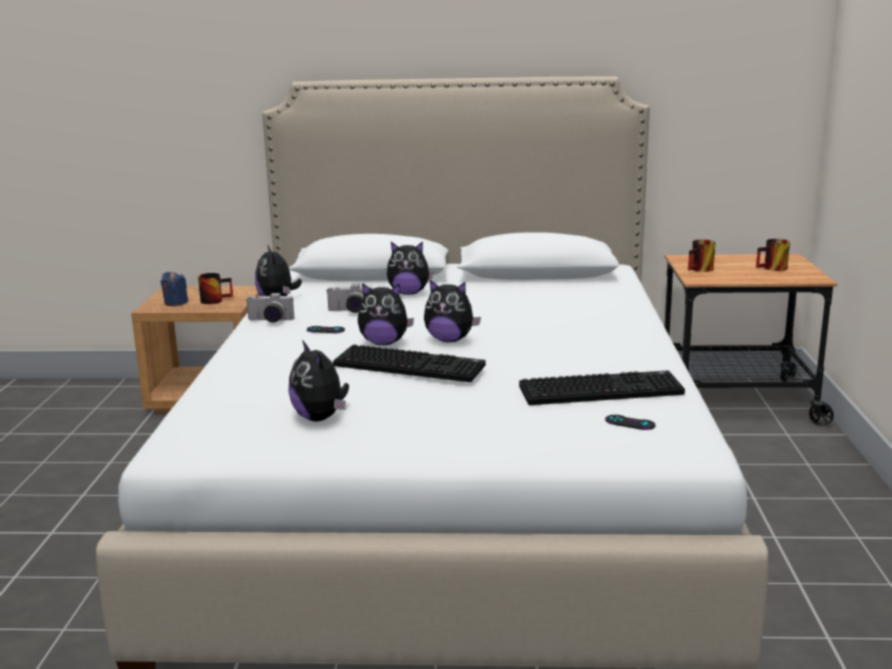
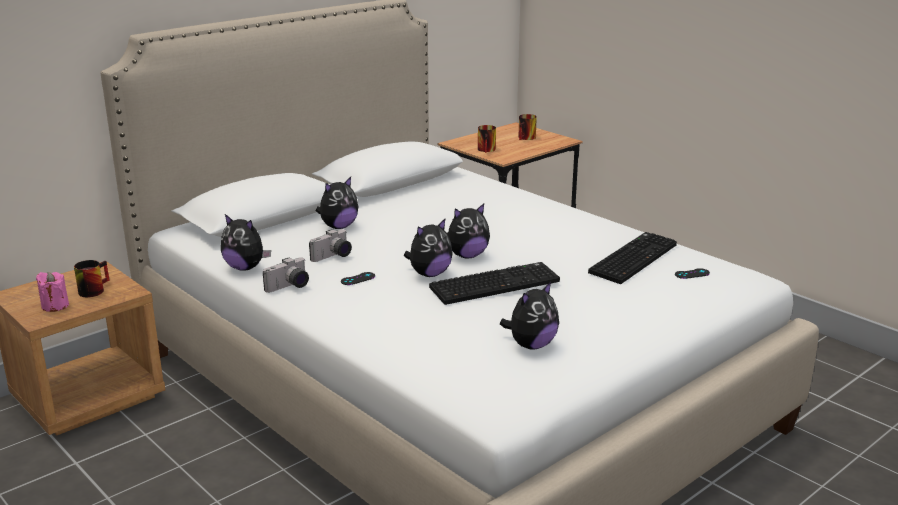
camera: 45 degrees left, 5 degrees up
blue candle [161,271,188,306] -> pink candle [36,272,69,312]
plush toy [288,340,349,421] -> plush toy turned 60 degrees counterclockwise [500,282,559,350]

